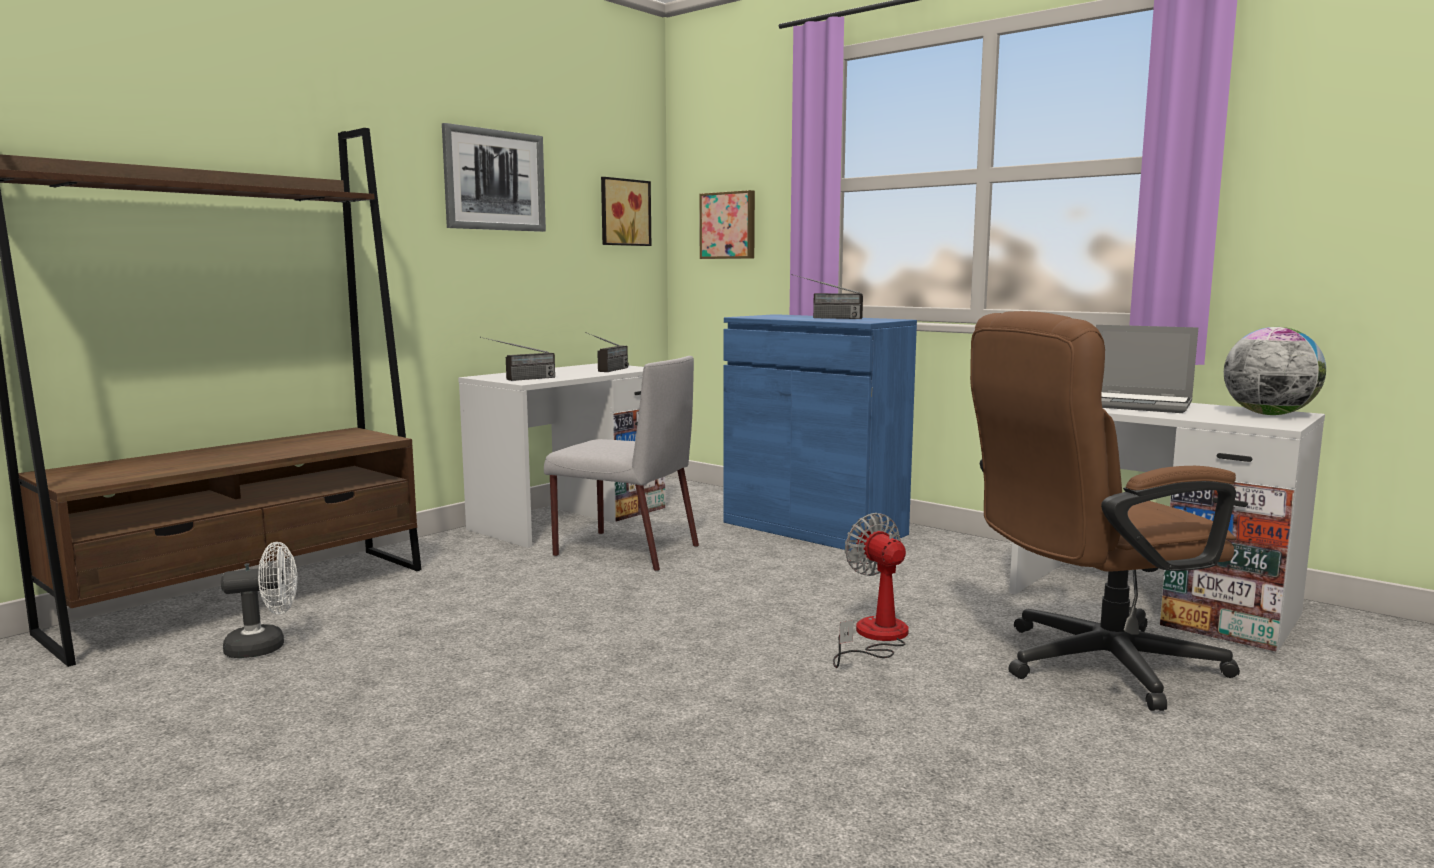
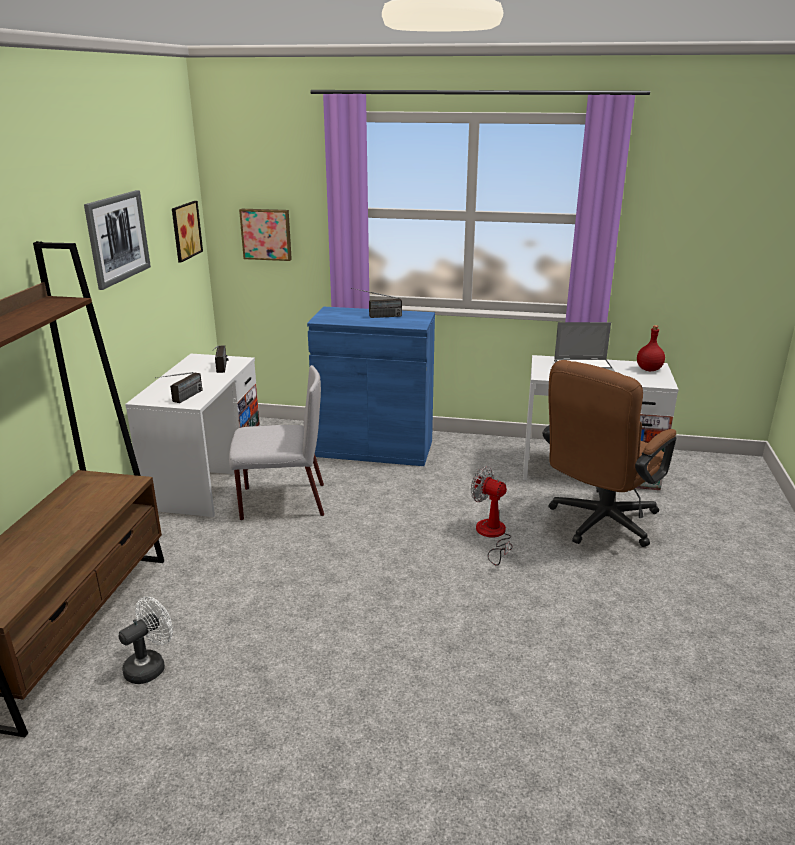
camera: 30 degrees left, 15 degrees up
globe [1224,327,1326,415] -> red bottle [637,325,665,371]

